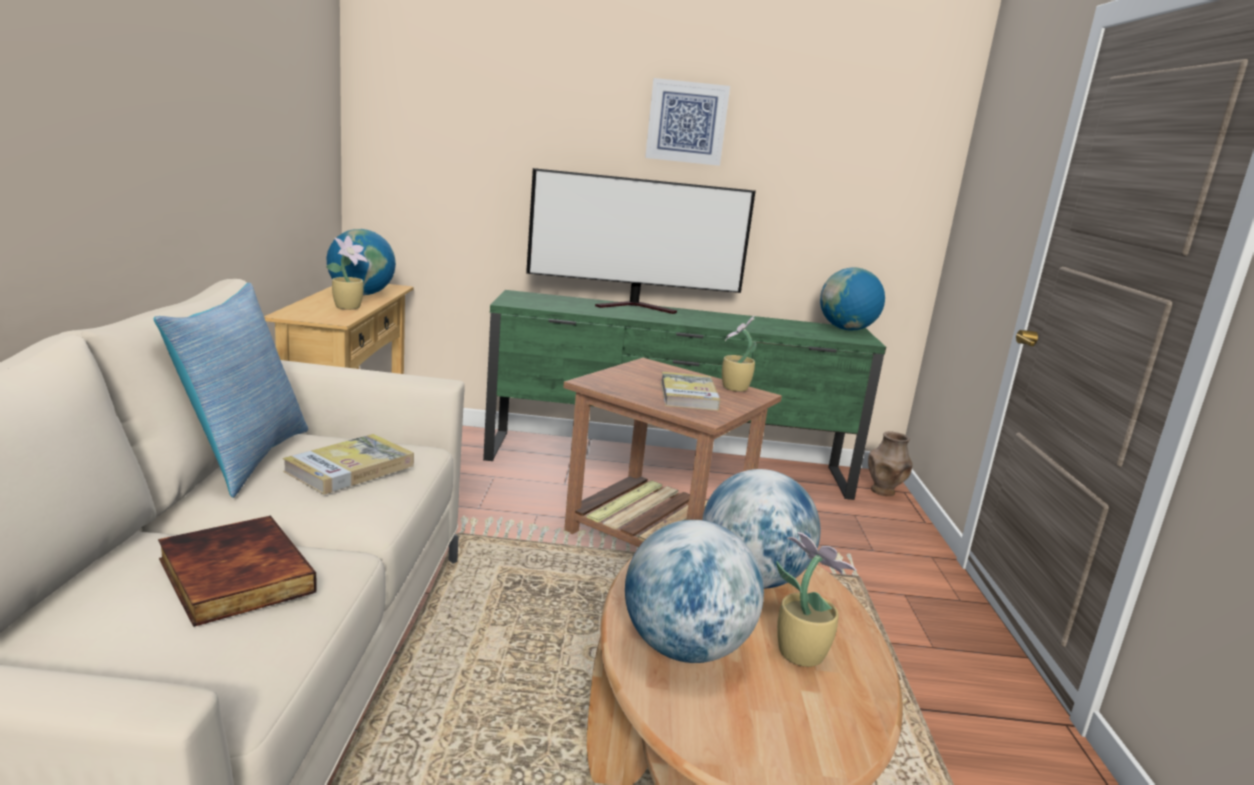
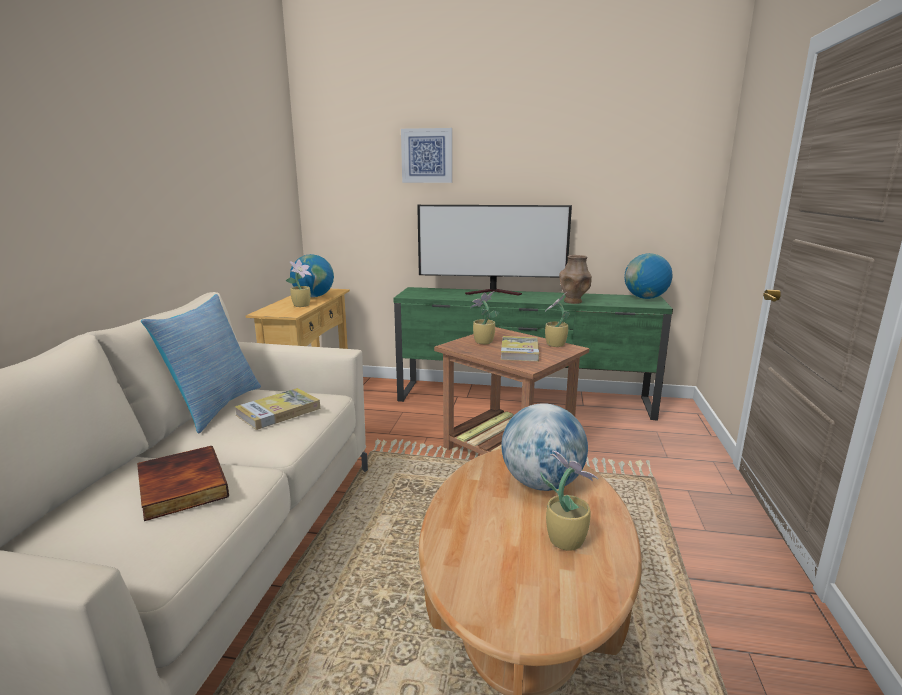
camera: 10 degrees right, 0 degrees up
globe [625,520,764,663] -> none
picture [645,78,730,166] -> picture moved to [401,128,452,183]
brown vase [868,431,913,496] -> brown vase moved to [559,255,592,304]
none -> potted plant [470,291,500,344]

